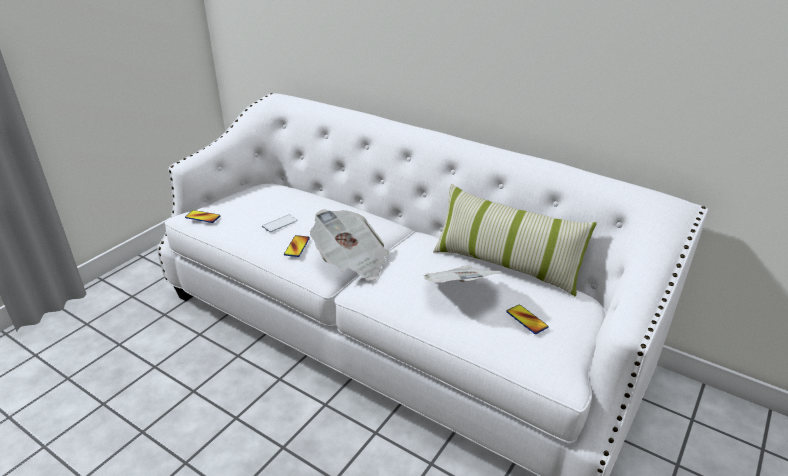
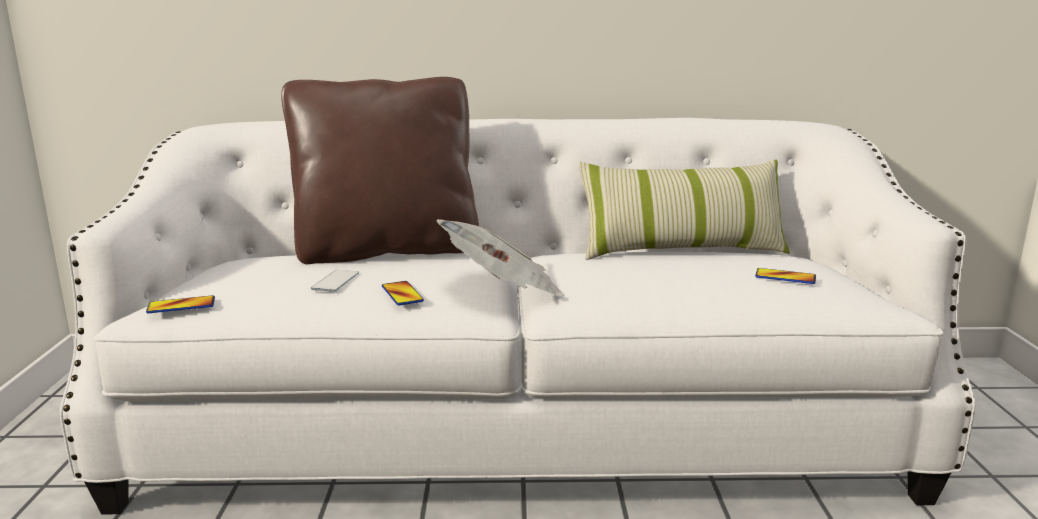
camera: 35 degrees left, 15 degrees down
newspaper [424,266,503,283] -> none
none -> brown pillow [281,77,479,264]

